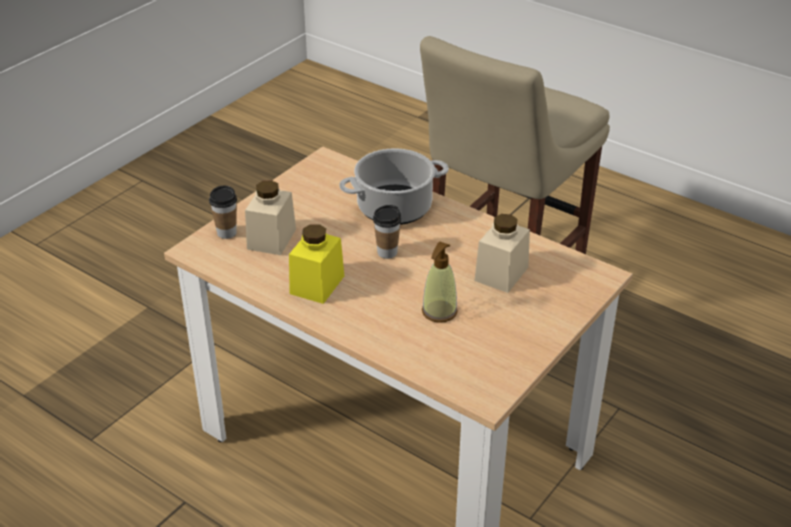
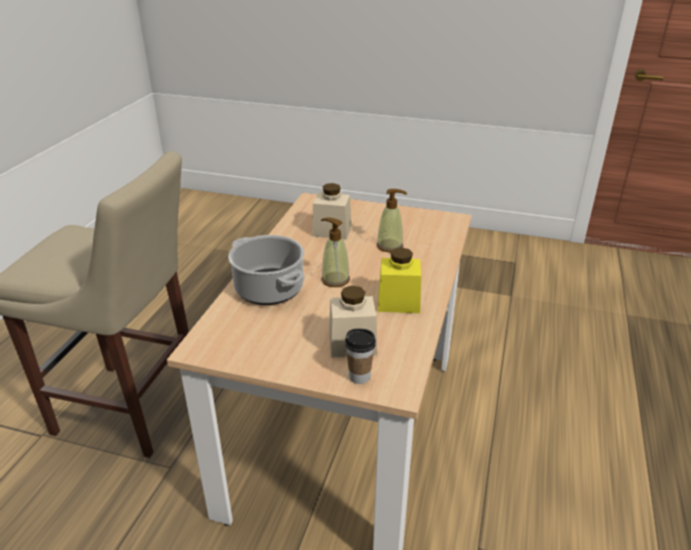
camera: 110 degrees left, 5 degrees down
cup [373,205,401,259] -> soap dispenser [321,217,350,287]

